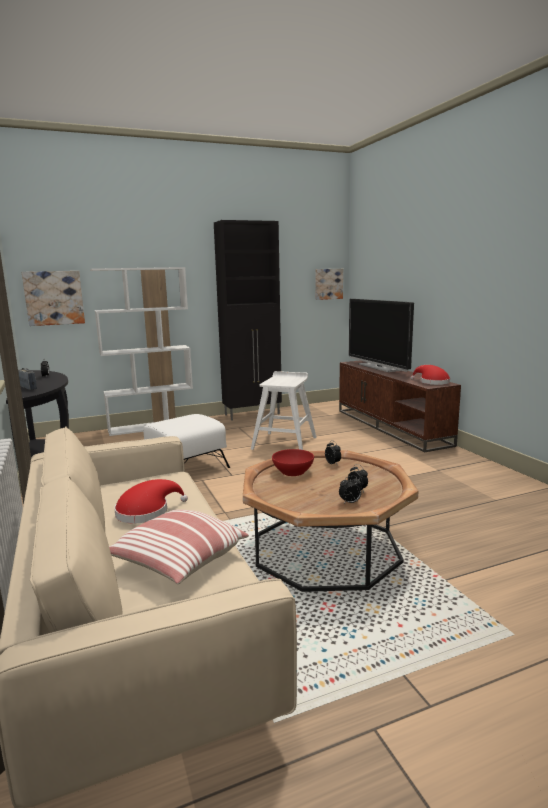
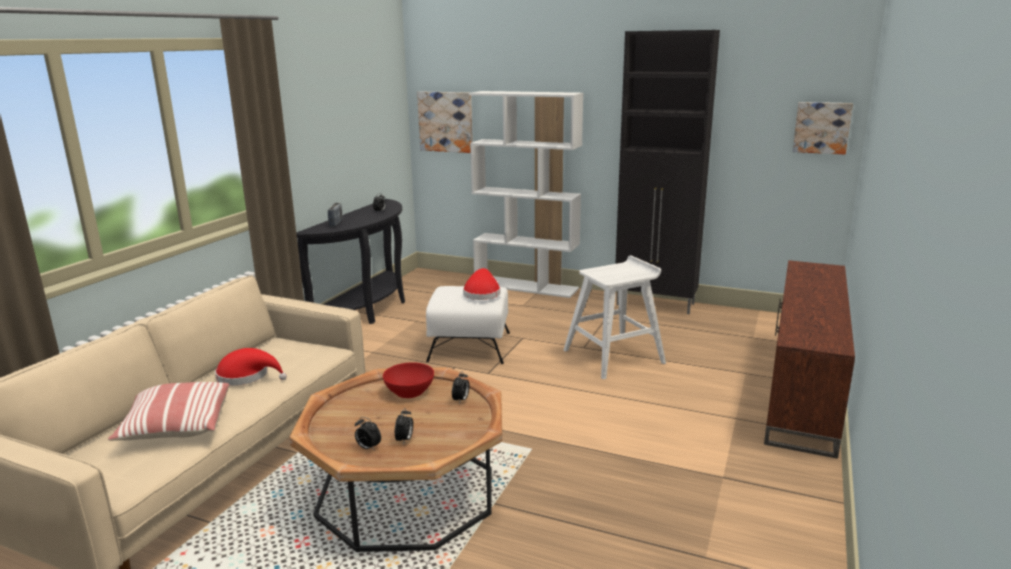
camera: 45 degrees right, 5 degrees up
television [349,299,414,372] -> none
red hat [411,365,450,385] -> red hat moved to [463,268,500,300]

